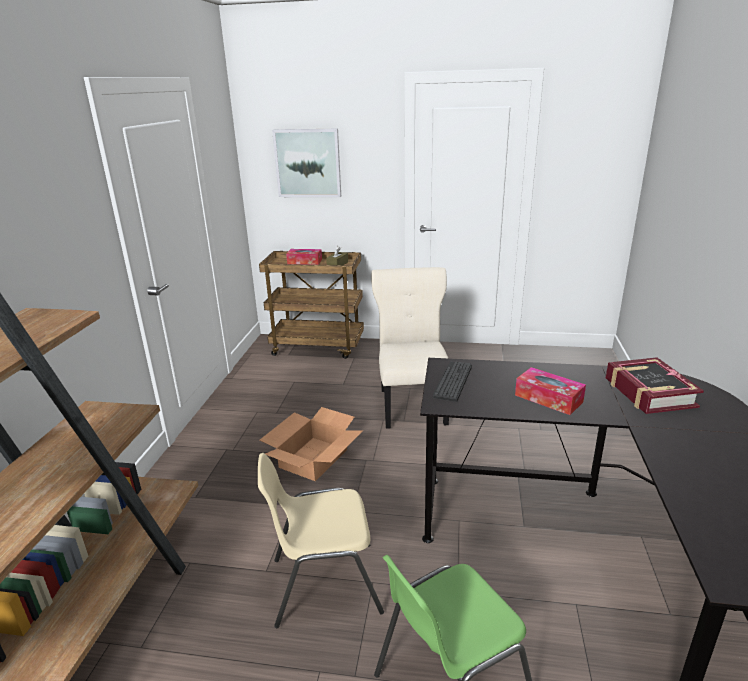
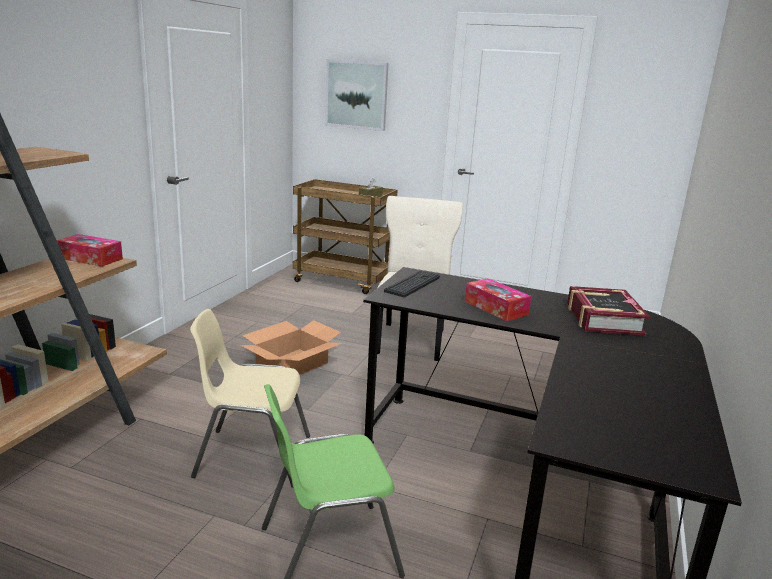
camera: 10 degrees right, 5 degrees down
tissue box [286,249,322,265] -> tissue box moved to [57,234,123,267]

